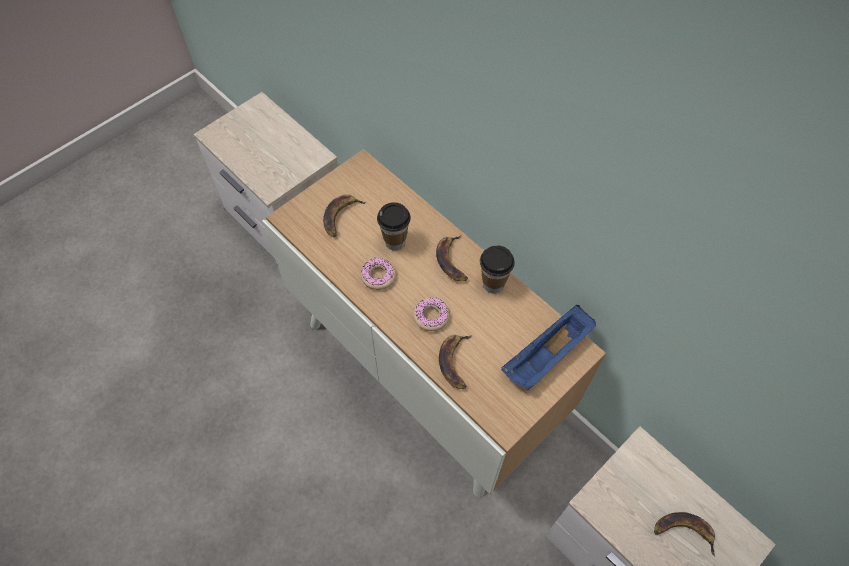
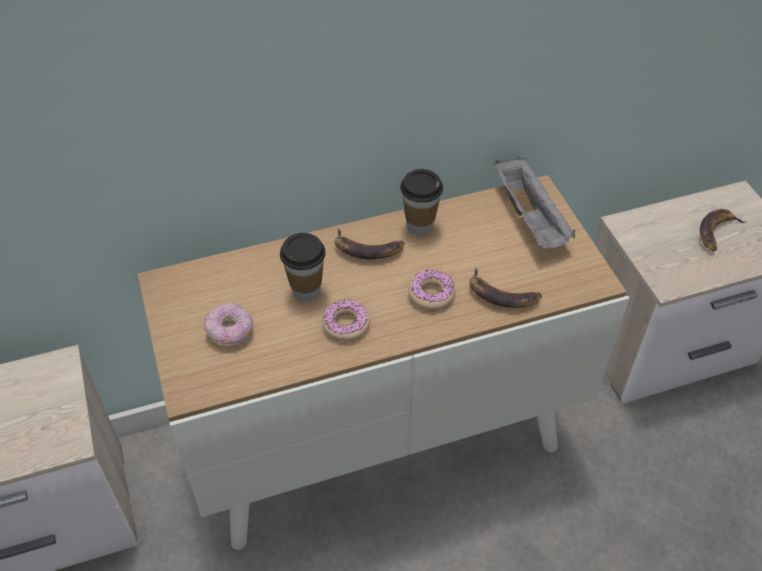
camera: 65 degrees left, 10 degrees down
banana [323,194,367,237] -> donut [204,303,253,347]
blue tray [501,305,596,390] -> grey tray [494,157,575,249]

